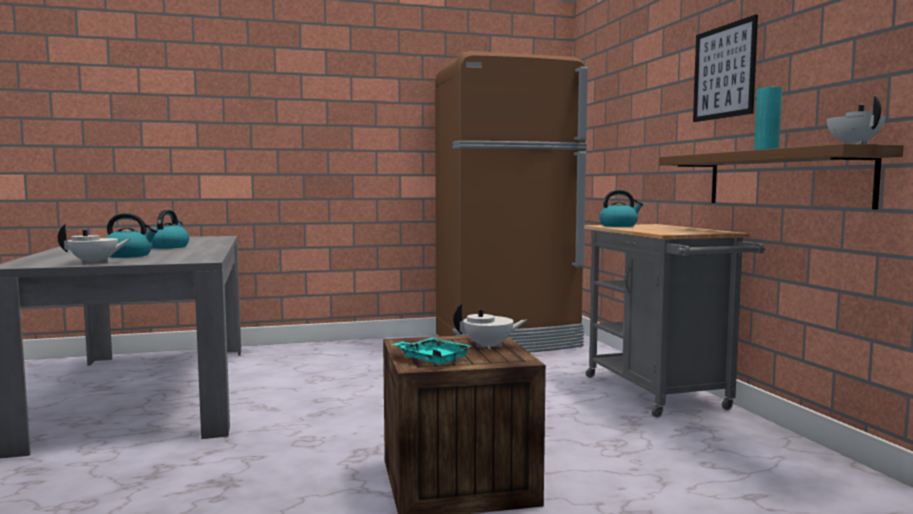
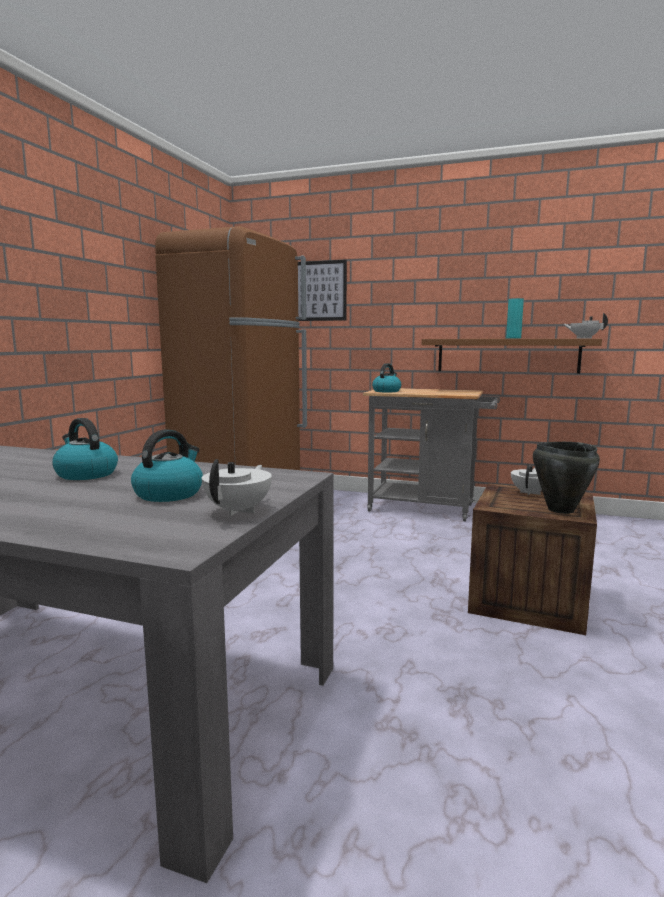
camera: 55 degrees left, 5 degrees up
turquoise tray [392,337,472,365] -> black cooking pot [533,442,600,514]
picture [693,14,758,122] -> picture moved to [298,260,347,321]

